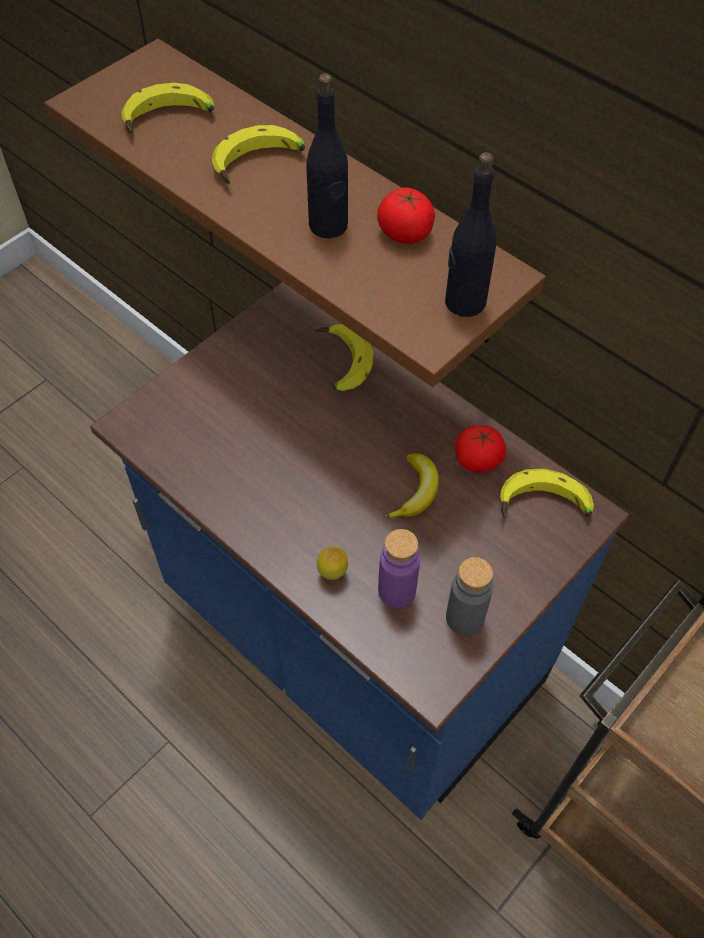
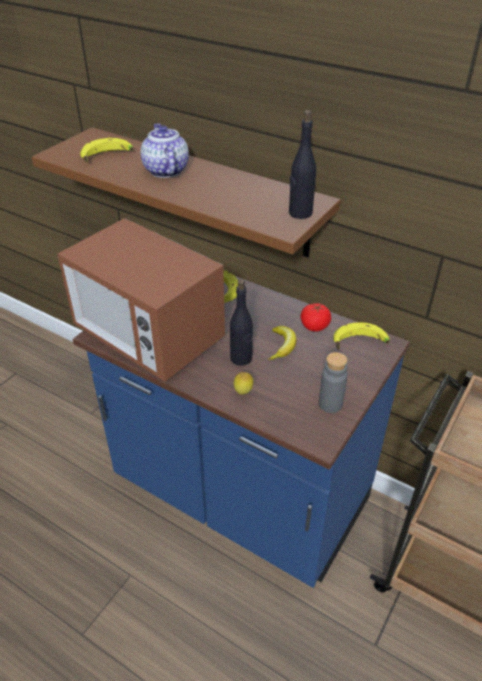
camera: 10 degrees left, 15 degrees down
banana [212,125,305,185] -> teapot [141,123,189,178]
black bottle [306,73,348,238] -> black bottle moved to [230,279,253,366]
tomato [377,187,435,244] -> none
purple bottle [378,529,420,608] -> none
none -> microwave [57,218,225,382]

